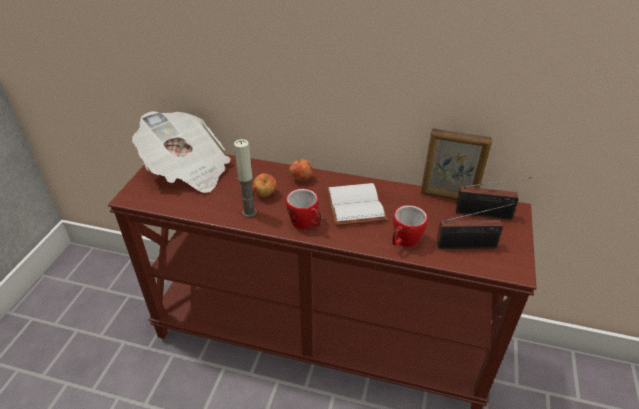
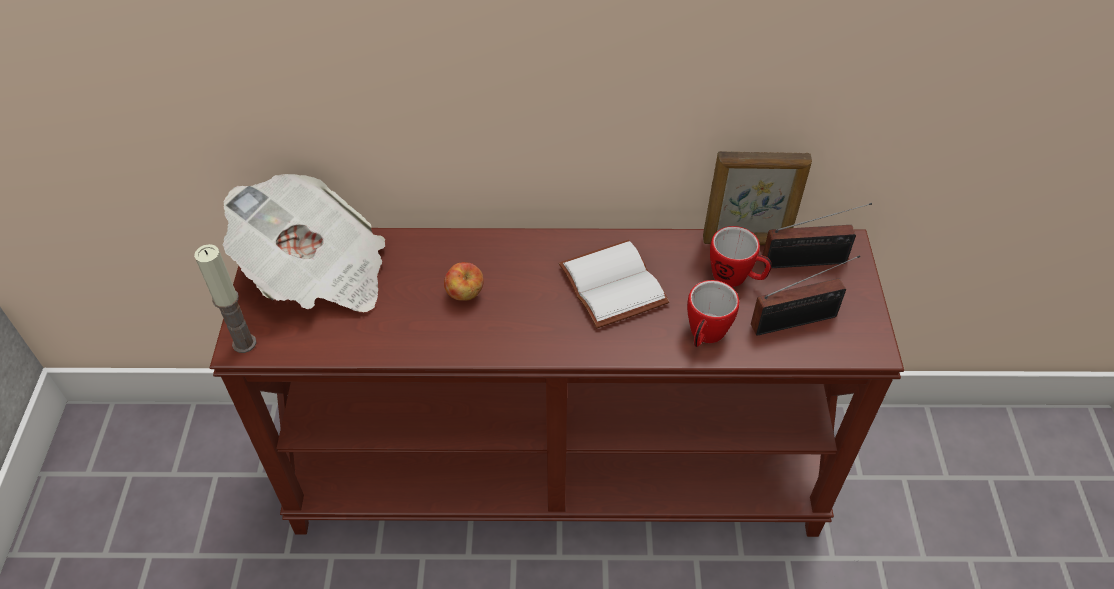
camera: 15 degrees left, 10 degrees up
candle [234,139,257,217] -> candle moved to [194,244,257,353]
mug [286,189,321,229] -> mug moved to [710,226,772,287]
apple [289,158,313,181] -> none

